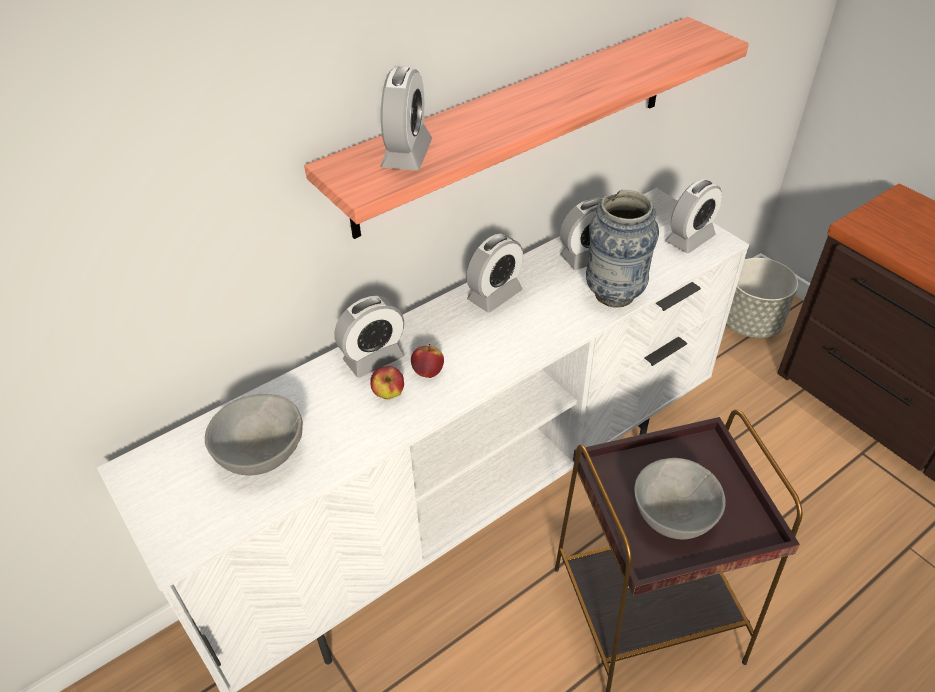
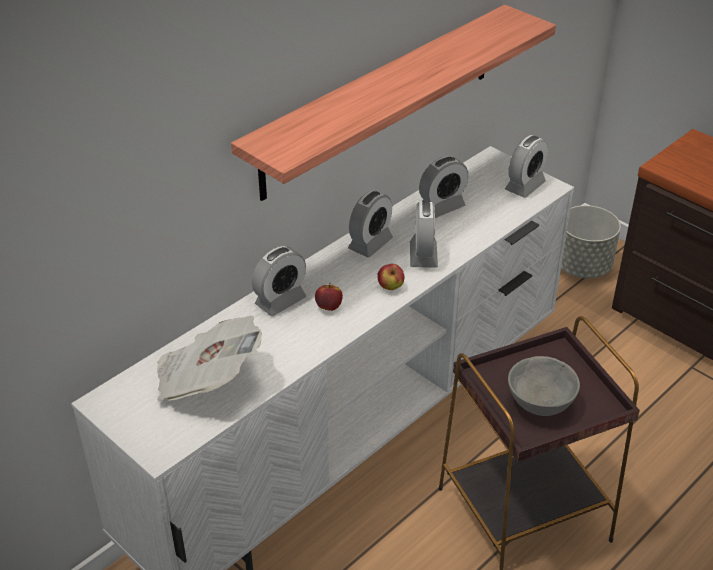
camera: 10 degrees left, 5 degrees down
grey bowl [205,394,303,475] -> newspaper [157,316,262,401]
apple [370,366,404,399] -> apple moved to [377,264,405,290]
alarm clock [380,67,432,171] -> alarm clock moved to [410,202,438,268]
vase [586,190,659,308] -> none

